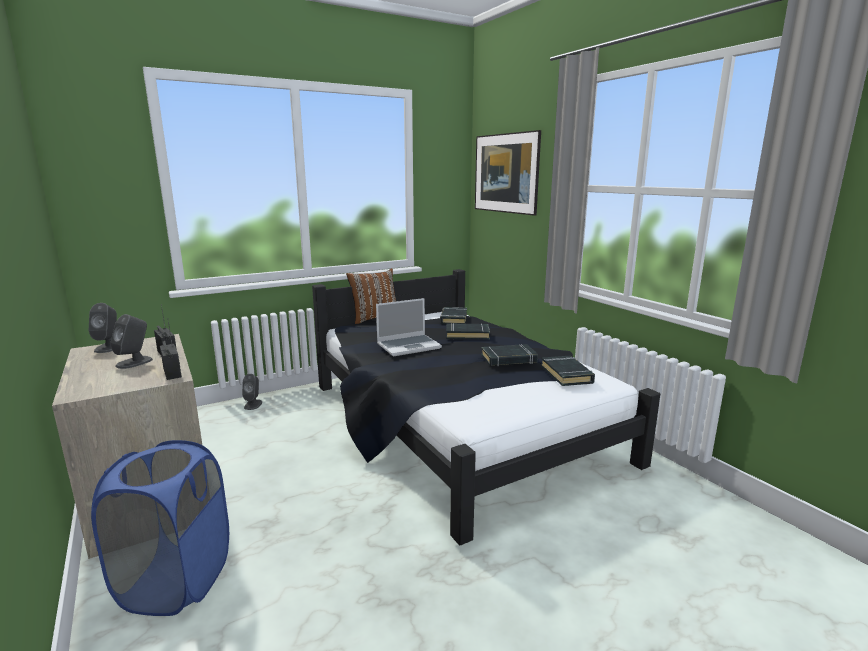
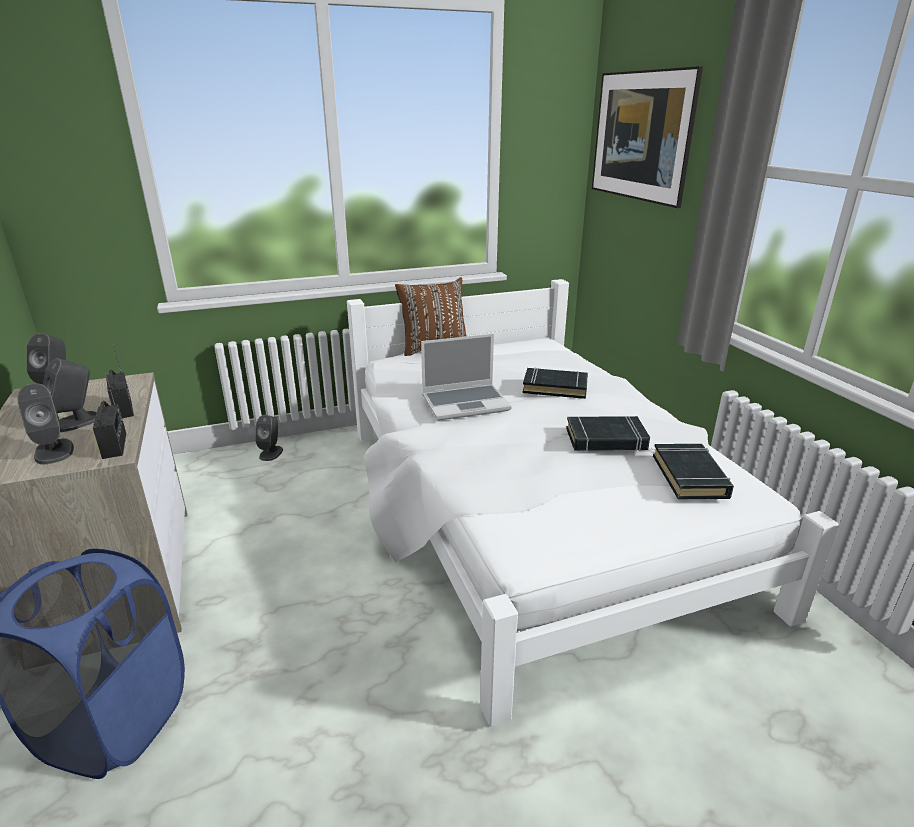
camera: 10 degrees right, 10 degrees up
black bed [312,269,660,545] -> white bed [347,279,839,727]
black book [440,307,467,325] -> none
none -> grey speaker [18,383,74,464]

